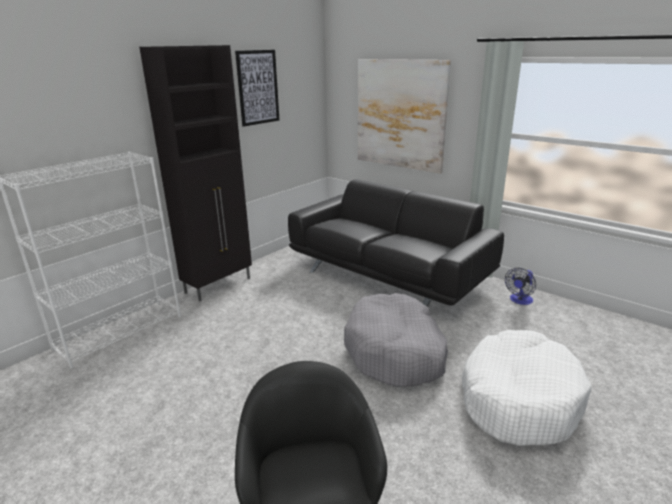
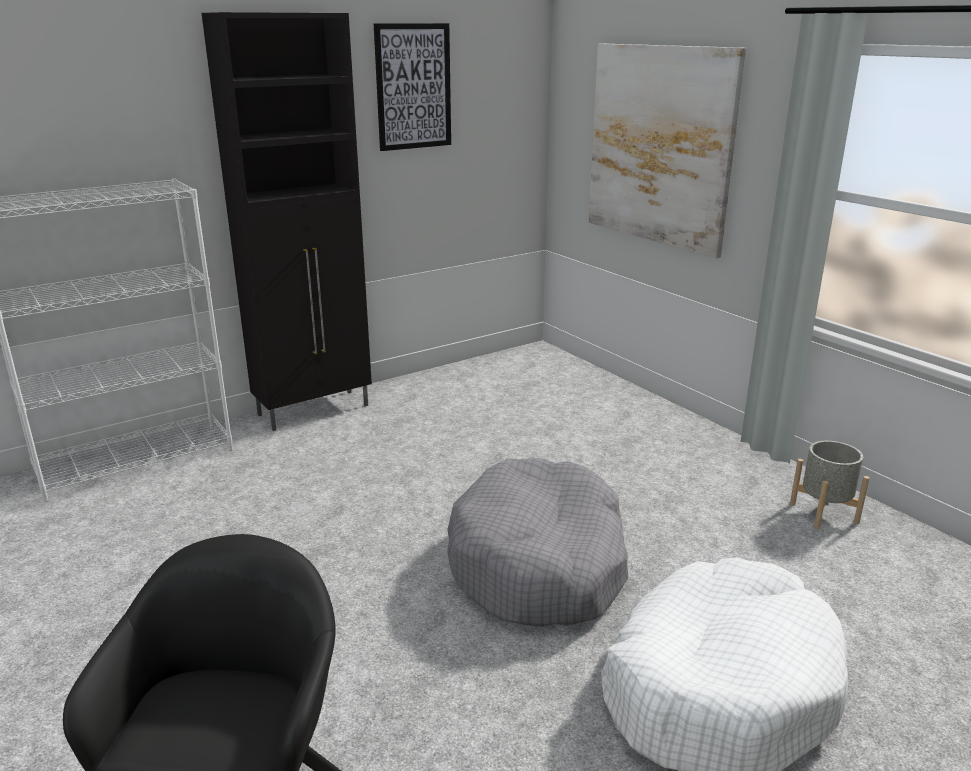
camera: 15 degrees right, 0 degrees up
black sofa [288,179,504,307] -> none
fan [505,268,536,305] -> grey planter [790,441,870,530]

